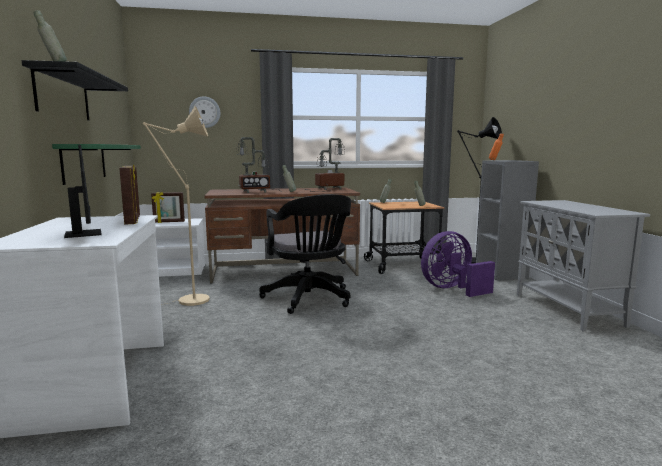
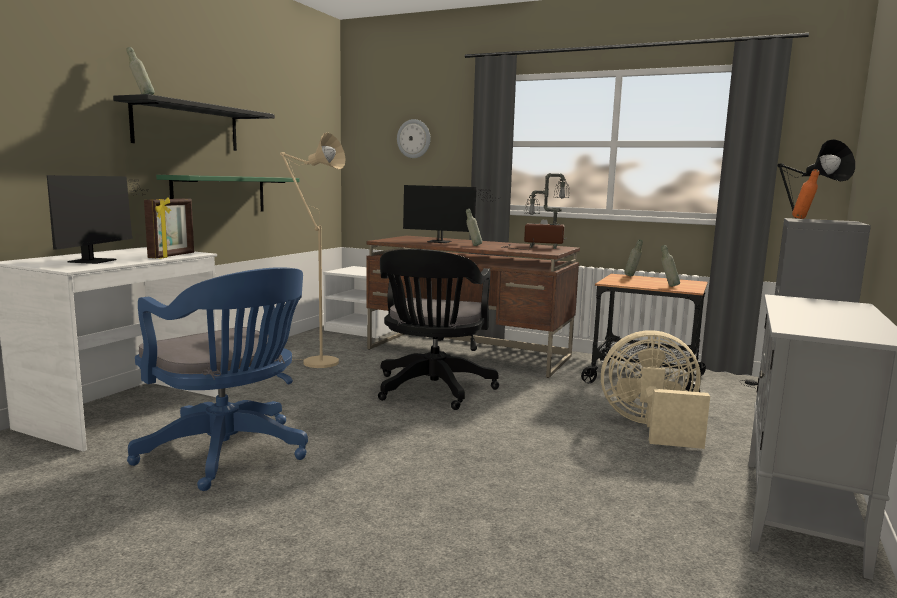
camera: 35 degrees right, 0 degrees up
picture frame [151,192,185,223] -> none
table lamp [237,137,282,193] -> monitor [403,185,501,243]
purple fan [421,231,495,297] -> beige fan [601,330,710,449]
none -> blue office chair [127,267,308,491]

